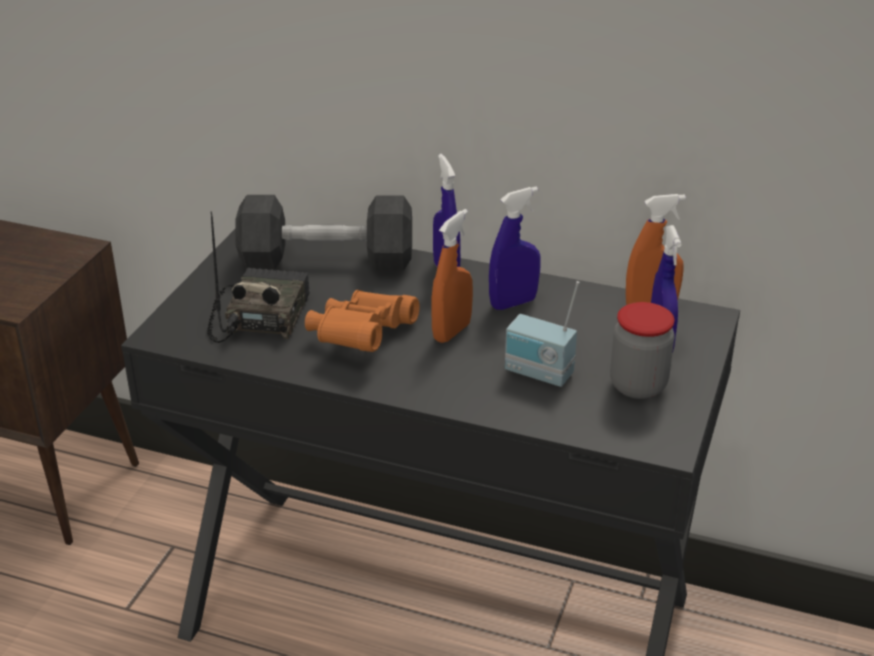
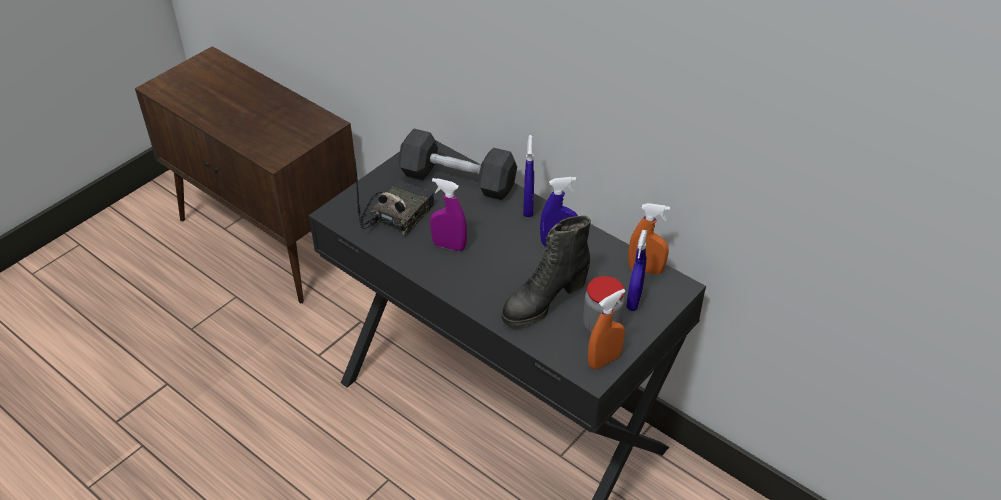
camera: 20 degrees right, 10 degrees up
orange binoculars [305,290,420,352] -> purple spray bottle [430,178,467,251]
orange spray bottle [431,209,473,343] -> orange spray bottle moved to [588,289,626,369]
radio [505,281,580,387] -> black boot [501,216,591,327]

